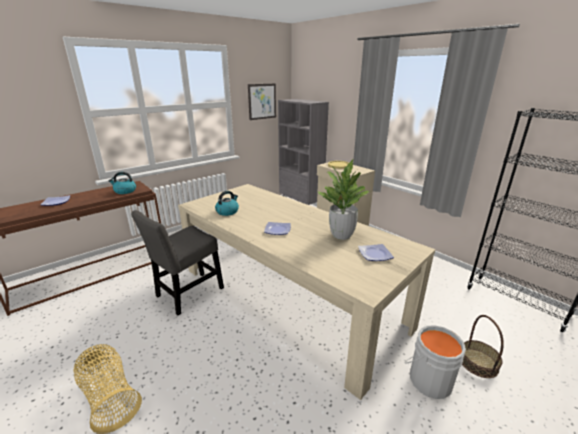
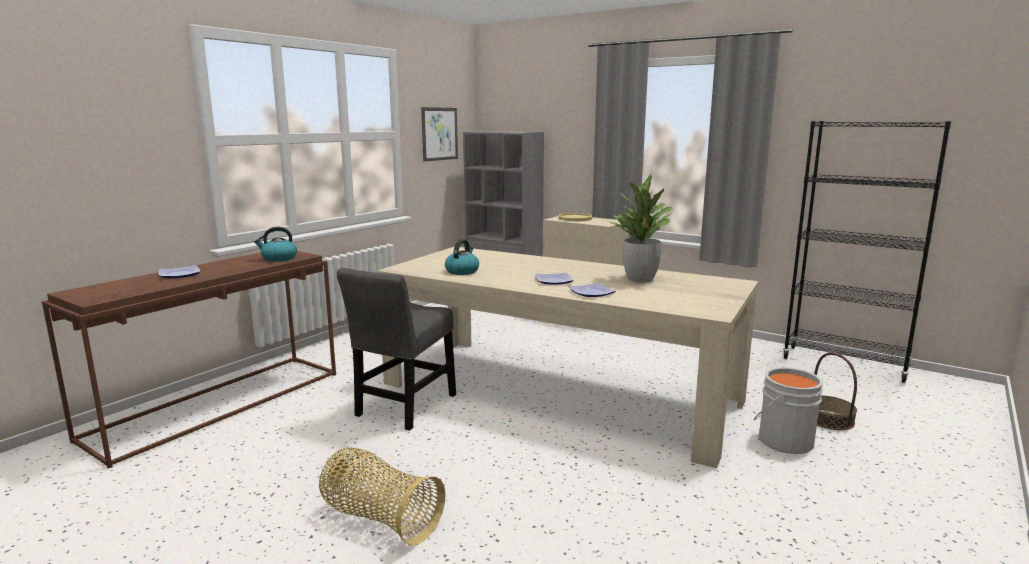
camera: 15 degrees left, 10 degrees down
plate [358,244,394,261] -> plate moved to [569,283,616,297]

